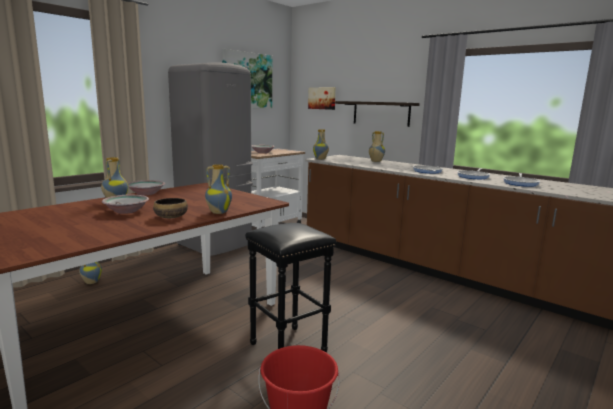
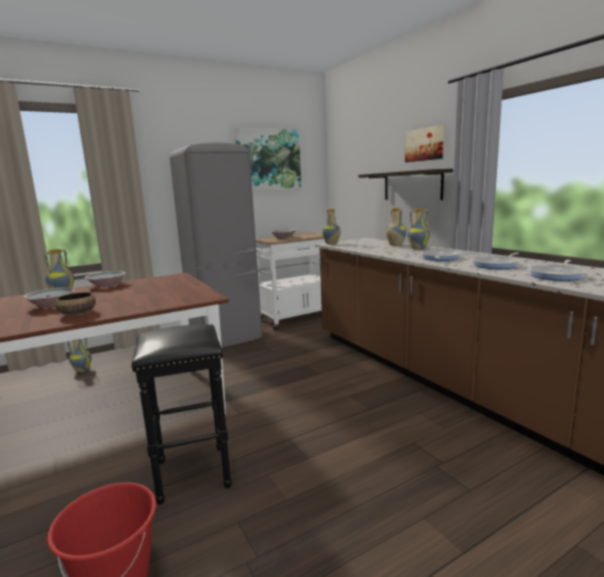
camera: 20 degrees right, 0 degrees up
vase [205,164,232,214] -> vase moved to [407,209,430,249]
picture [308,87,336,110] -> picture moved to [405,125,444,162]

